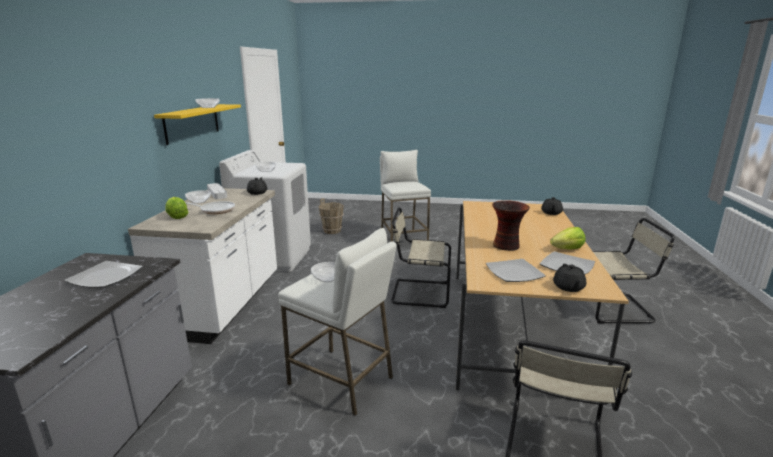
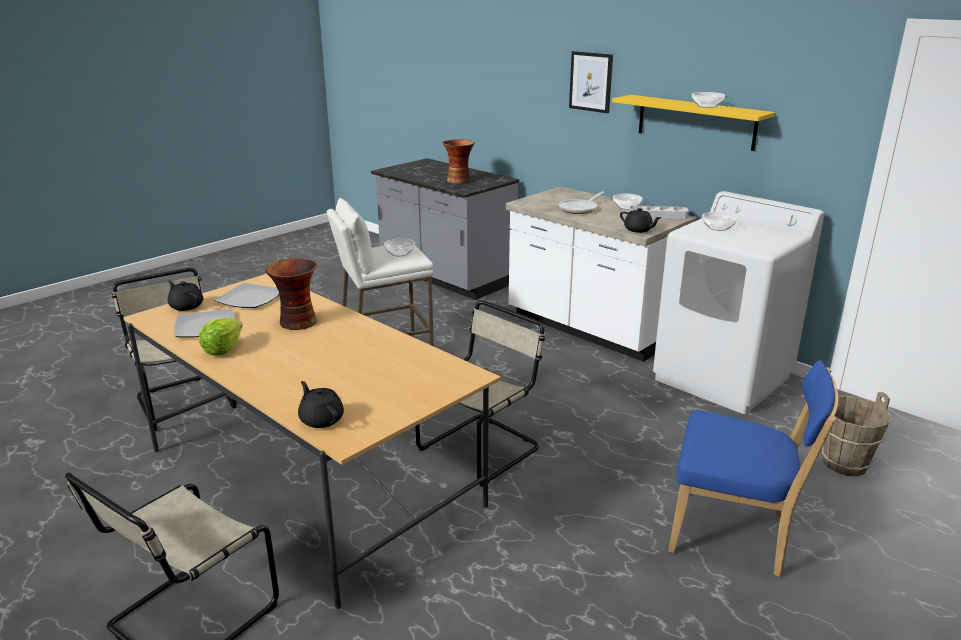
camera: 125 degrees right, 5 degrees up
plate [64,261,143,288] -> vase [443,140,475,184]
lettuce [165,197,188,219] -> none
white stool [380,150,431,241] -> blue chair [668,360,838,577]
none -> picture [569,51,613,113]

